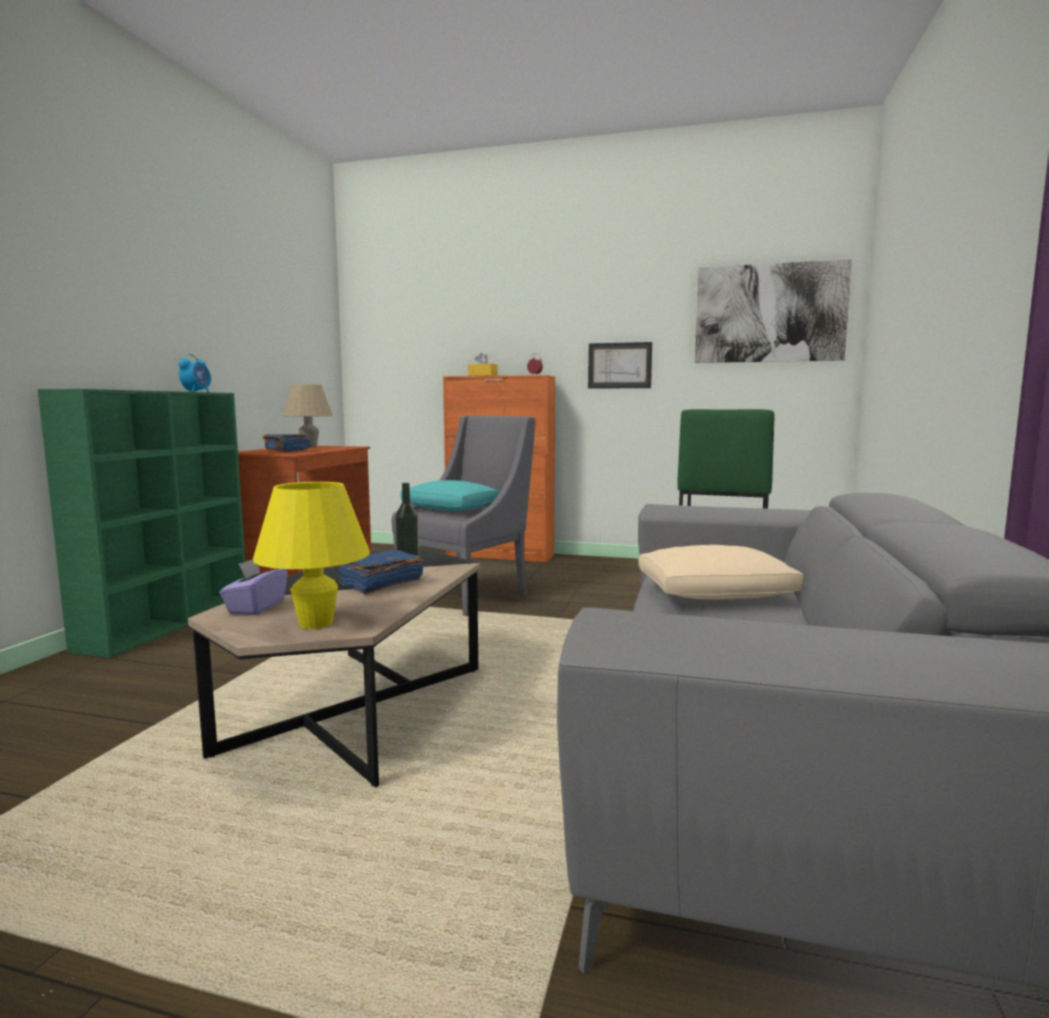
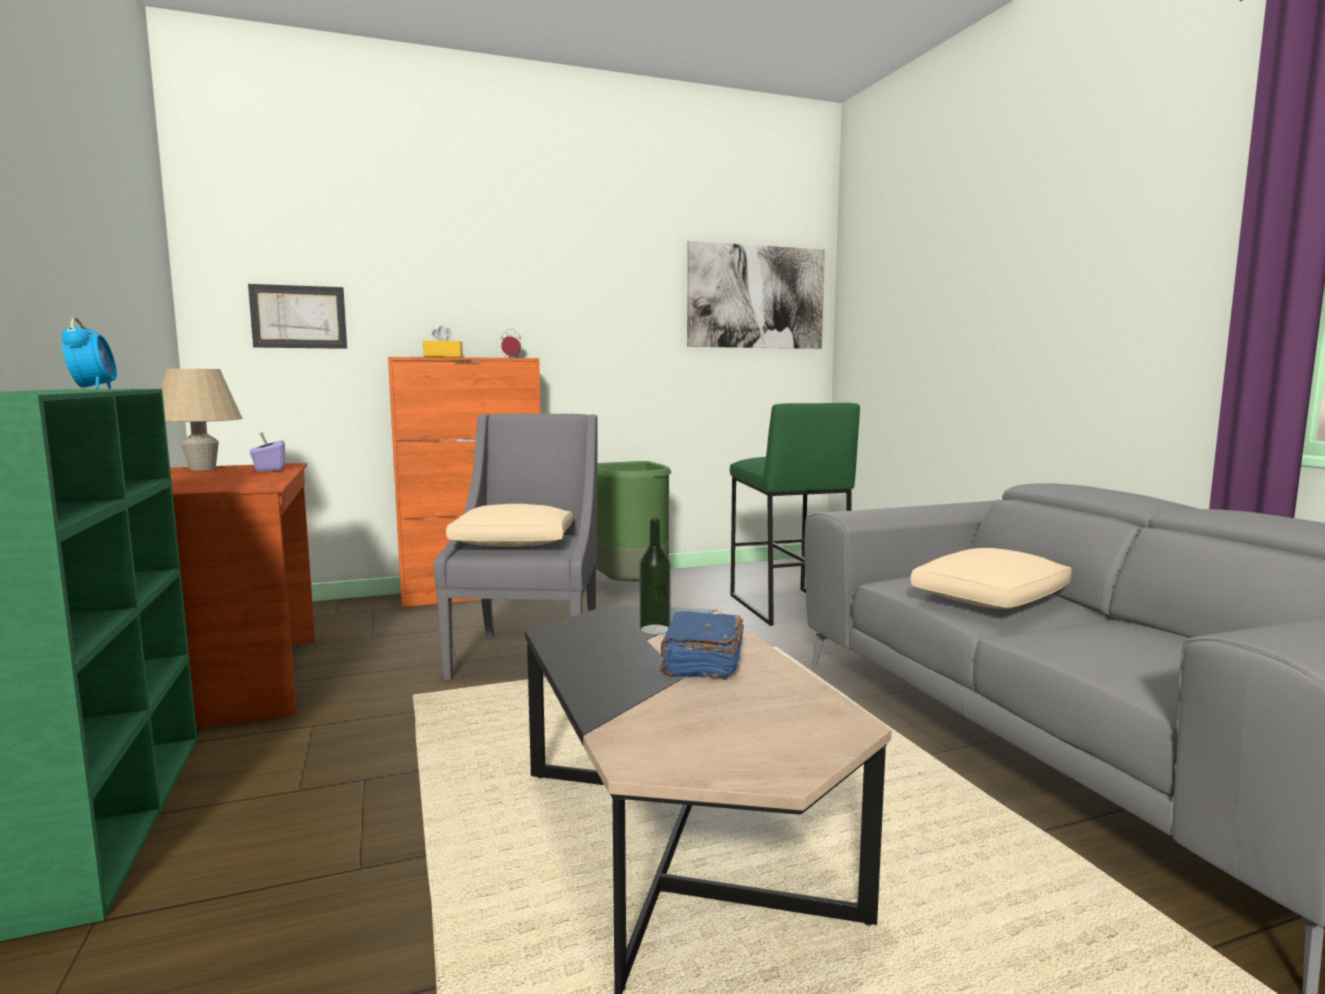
camera: 35 degrees left, 0 degrees up
purple tissue box [219,559,288,615] -> purple tissue box moved to [250,432,285,472]
yellow table lamp [253,482,370,629] -> none
blue book [263,434,311,452] -> none
turquoise pillow [400,480,500,511] -> beige pillow [446,504,573,547]
picture [588,342,652,389] -> picture moved to [248,284,347,349]
none -> green trash can [596,461,671,581]

